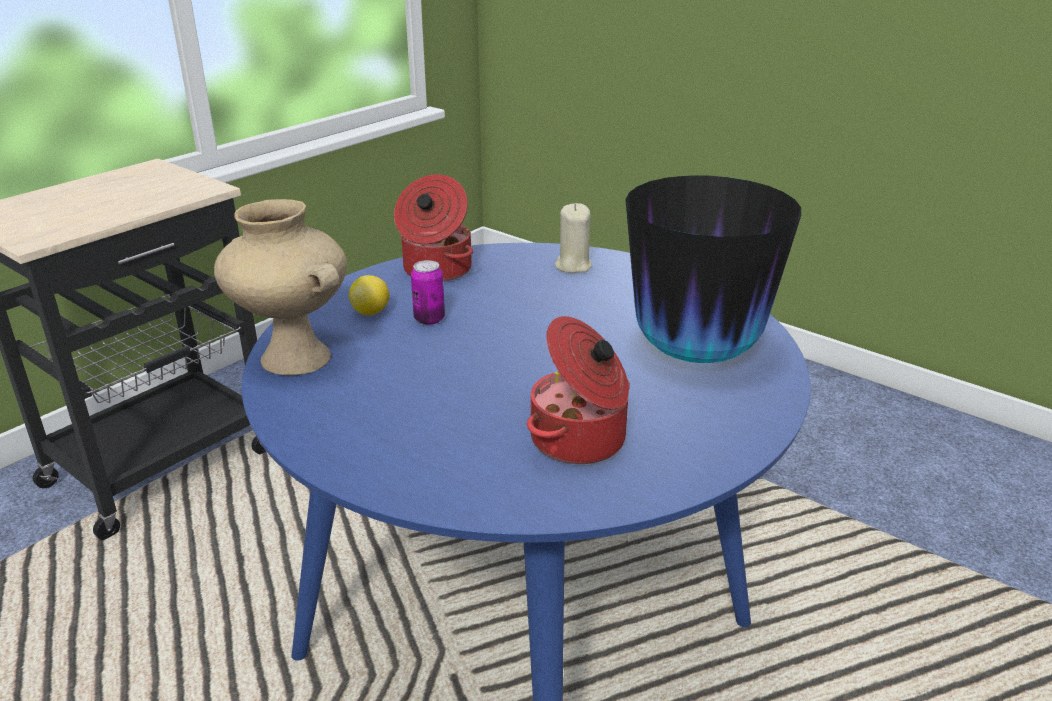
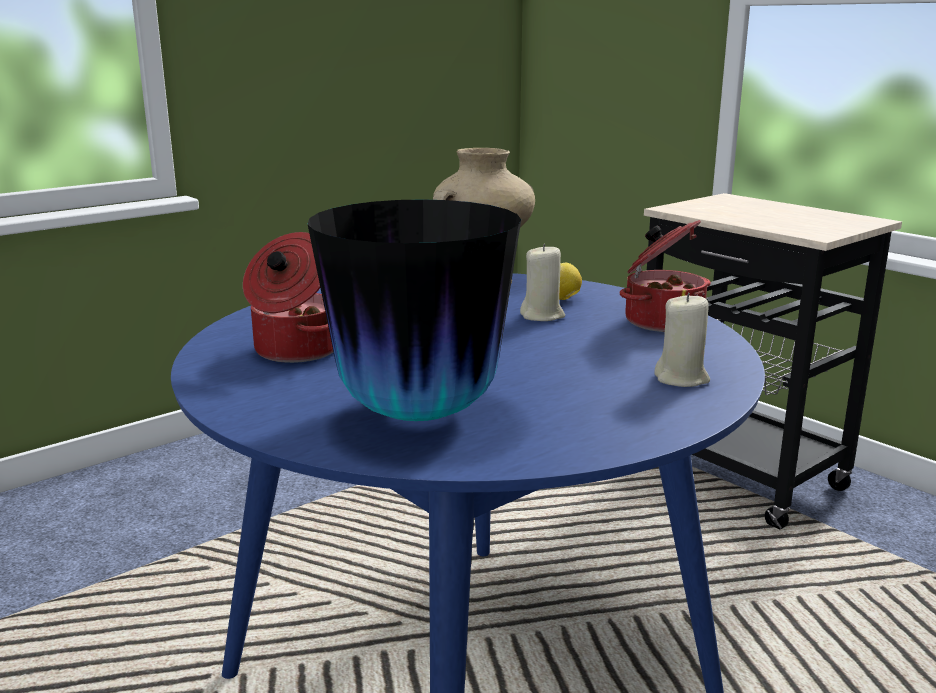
camera: 100 degrees right, 10 degrees down
can [411,260,445,325] -> beige candle [520,244,565,321]

